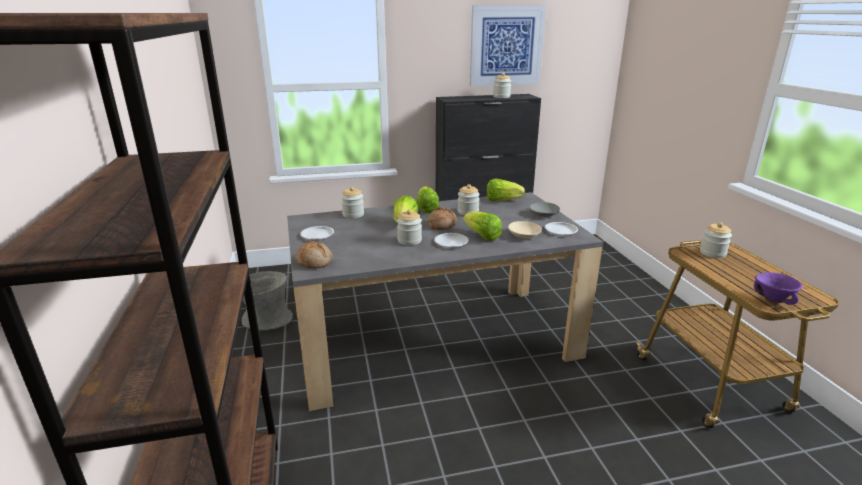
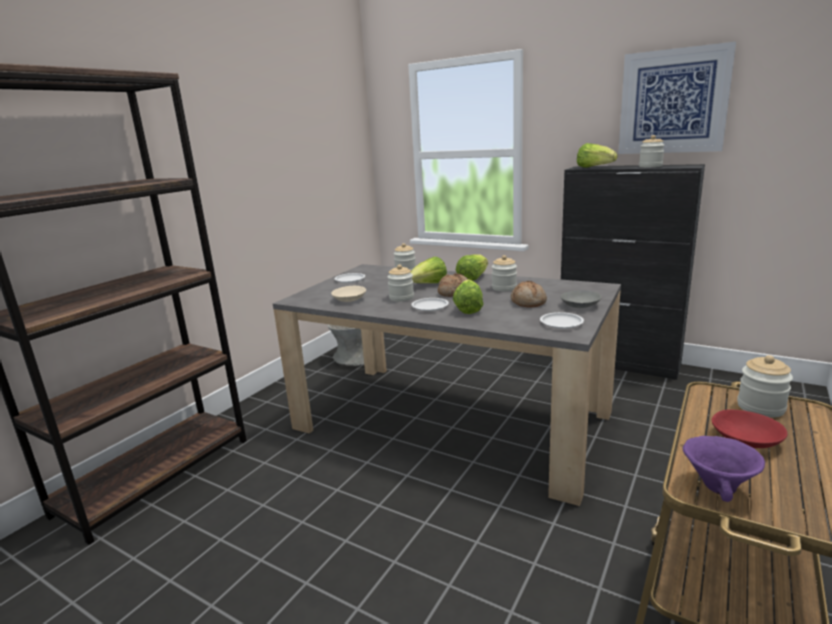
camera: 45 degrees right, 5 degrees down
bread [295,241,333,269] -> bread moved to [511,281,547,307]
lettuce [486,178,525,201] -> lettuce moved to [577,143,618,168]
beige bowl [508,221,542,238] -> beige bowl moved to [331,286,366,302]
none -> red bowl [712,409,788,448]

